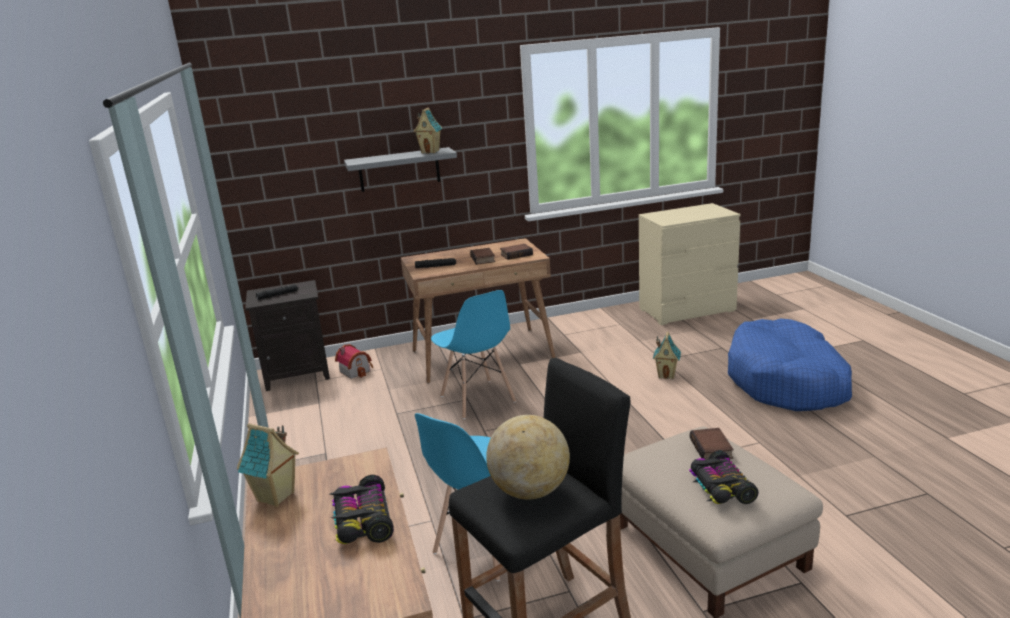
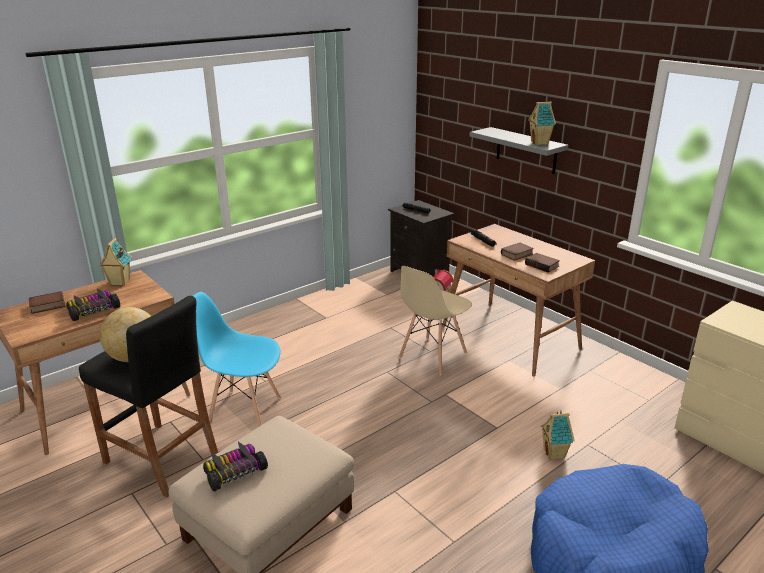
camera: 65 degrees right, 5 degrees up
blue chair [431,290,516,419] -> beige chair [399,266,472,375]
book [690,428,734,460] -> book moved to [29,291,65,314]

